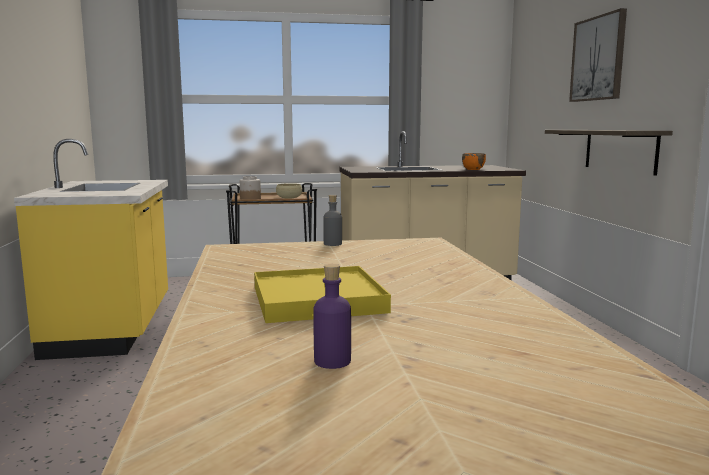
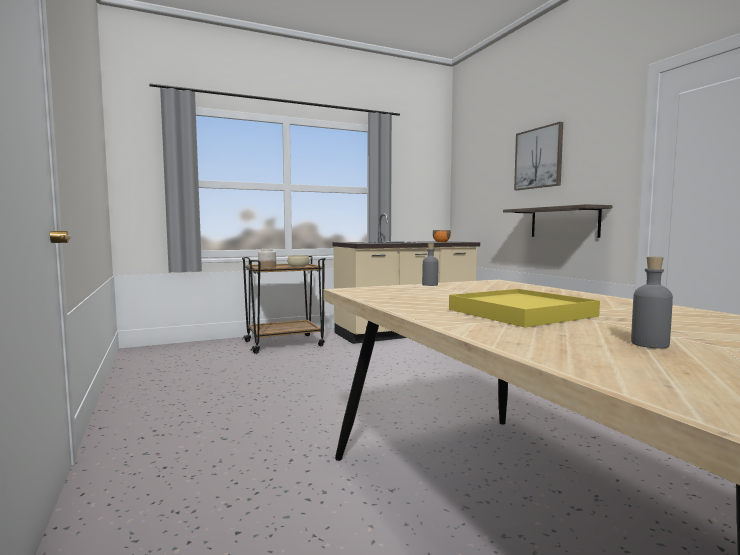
camera: 15 degrees left, 5 degrees down
yellow counter [14,139,168,360] -> none
purple bottle [313,264,351,369] -> grey bottle [631,257,673,348]

